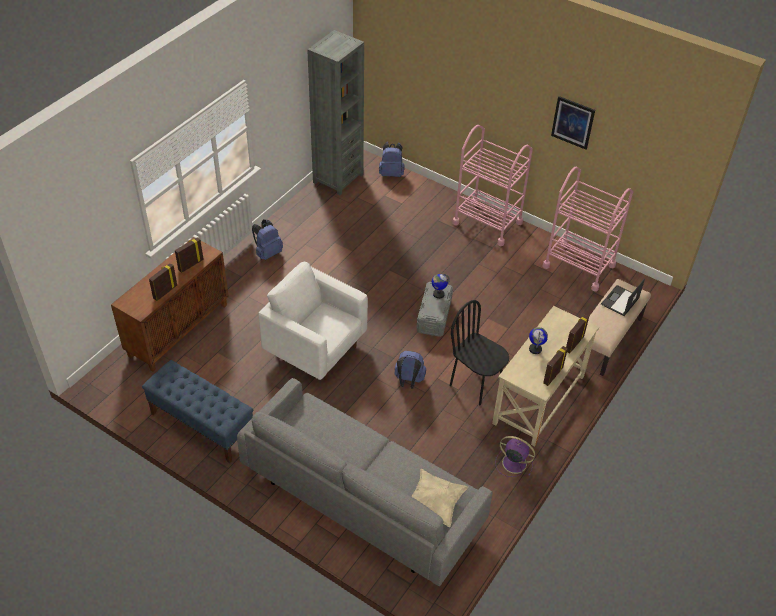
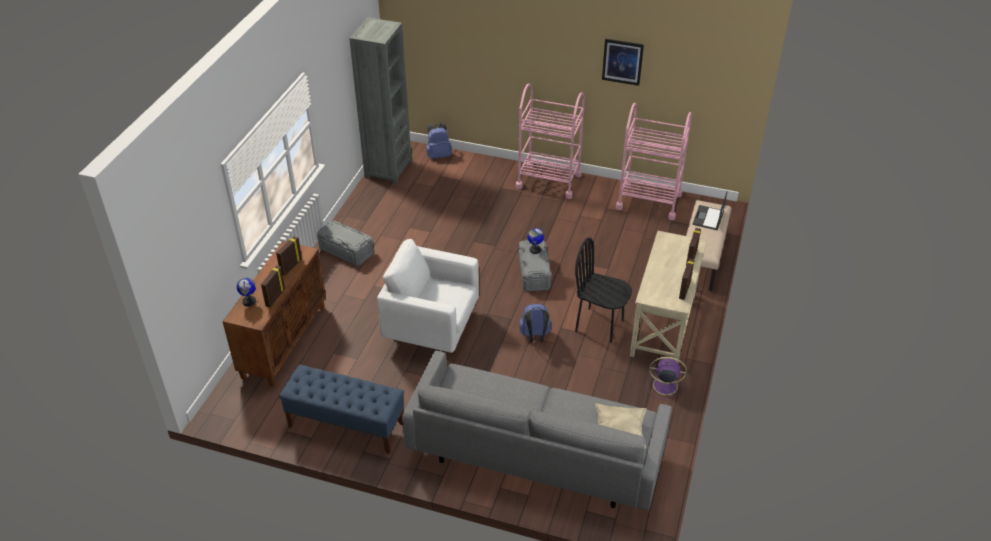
camera: 15 degrees left, 5 degrees down
blue backpack [252,219,283,260] -> grey storage box [317,221,373,266]
globe [529,327,548,354] -> globe moved to [237,277,256,306]

